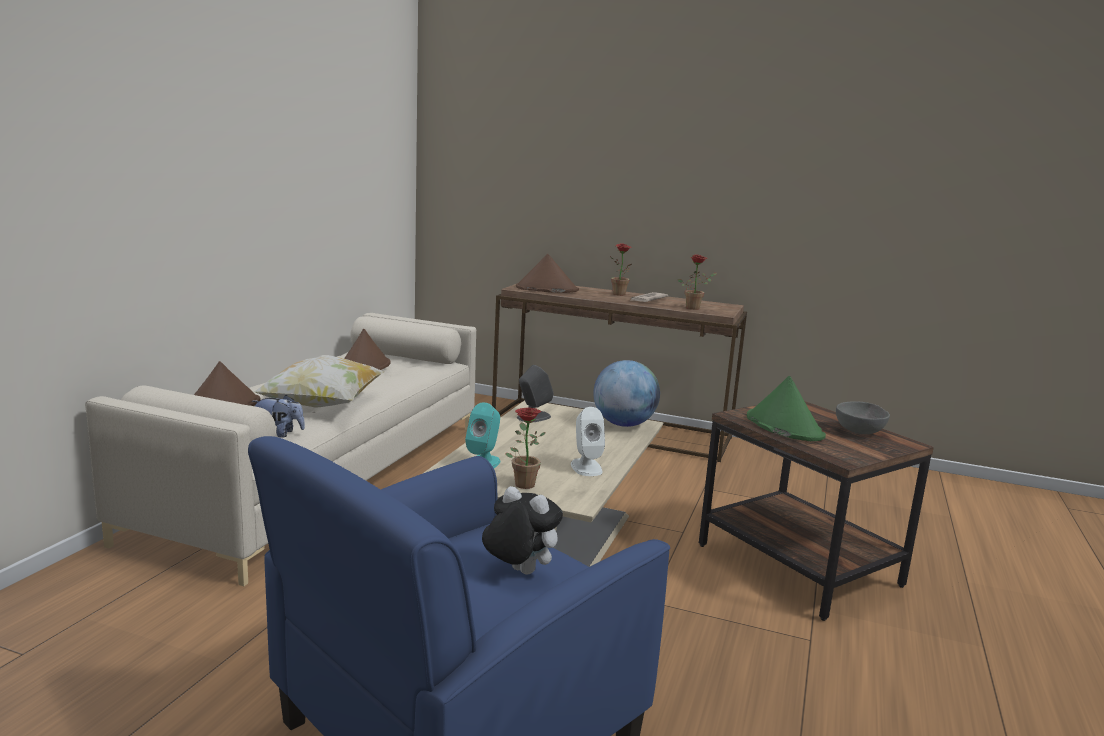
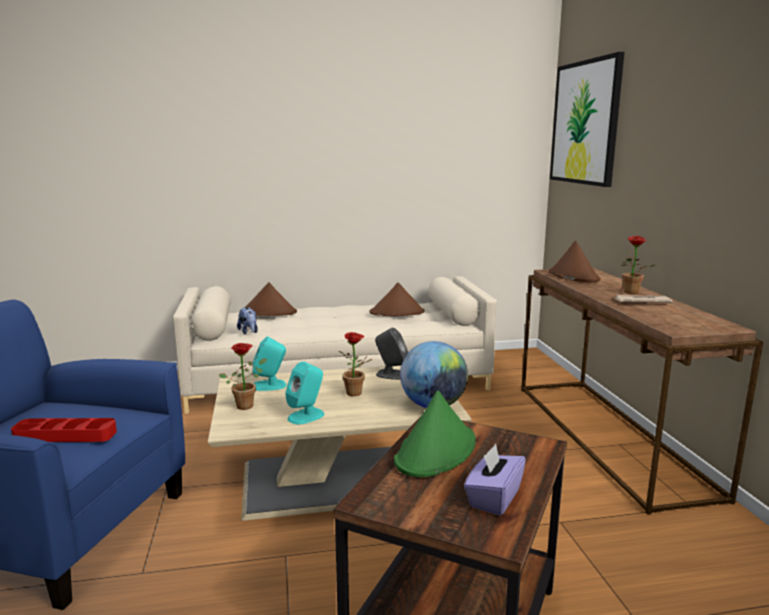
camera: 60 degrees right, 0 degrees up
pillow [254,355,384,408] -> none
plush toy [482,486,563,574] -> red tray [11,418,117,442]
white speaker [571,407,605,476] -> turquoise speaker [285,362,325,424]
potted plant [677,254,717,310] -> potted plant moved to [339,332,372,396]
grey bowl [836,401,890,434] -> purple tissue box [464,444,526,516]
none -> picture [550,52,624,187]

